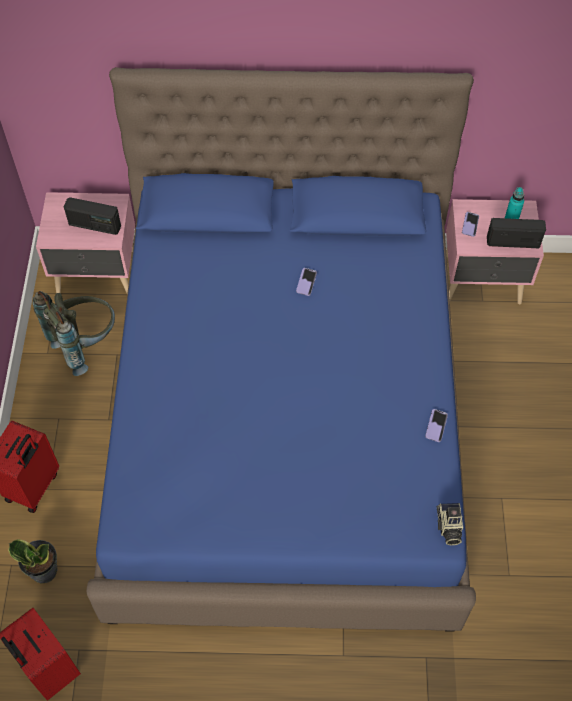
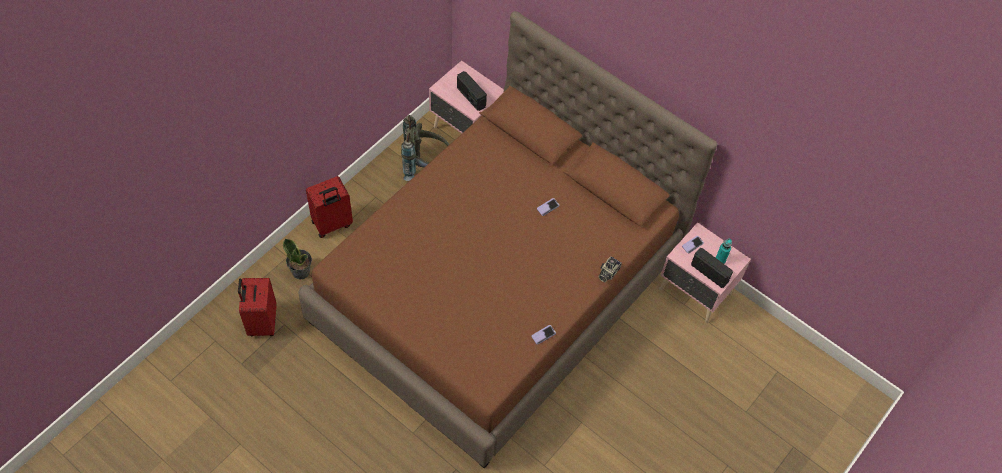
camera: 35 degrees right, 0 degrees up
blue bed [86,67,476,632] -> brown bed [298,11,717,468]
camera [437,503,463,546] -> camera moved to [598,256,622,282]

